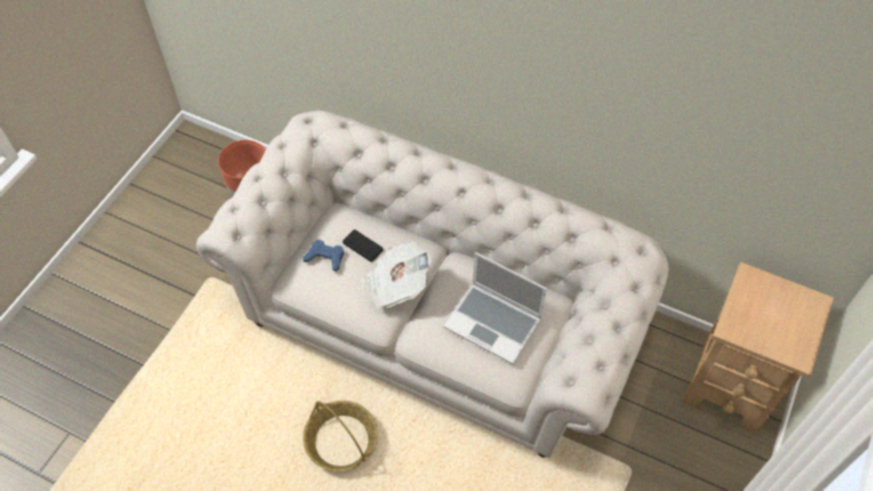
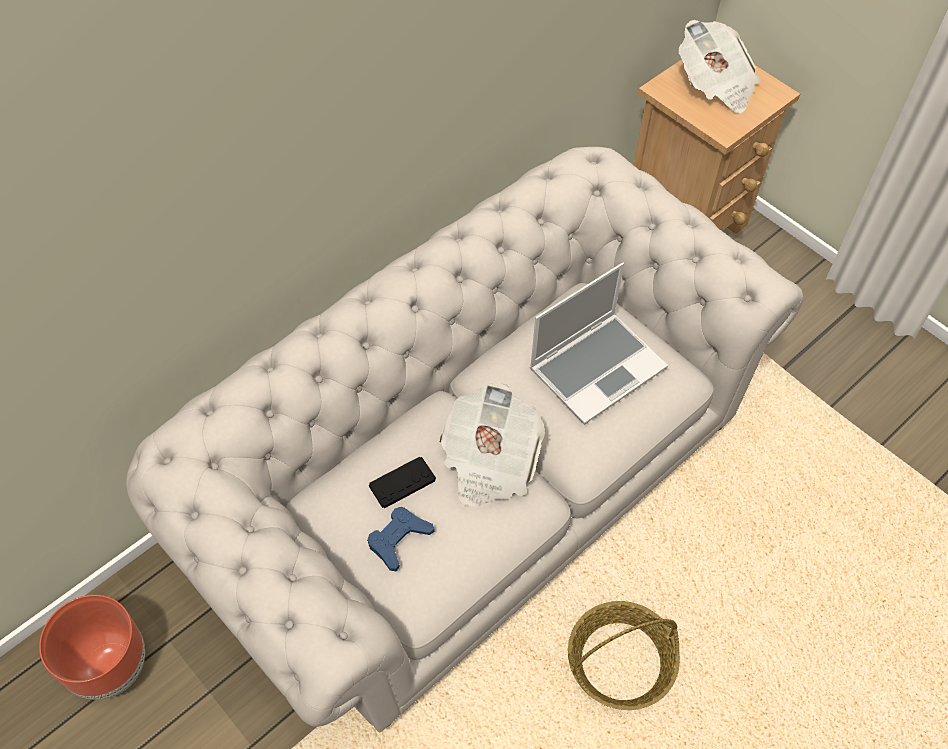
camera: 70 degrees left, 0 degrees up
none -> newspaper [679,20,760,113]

